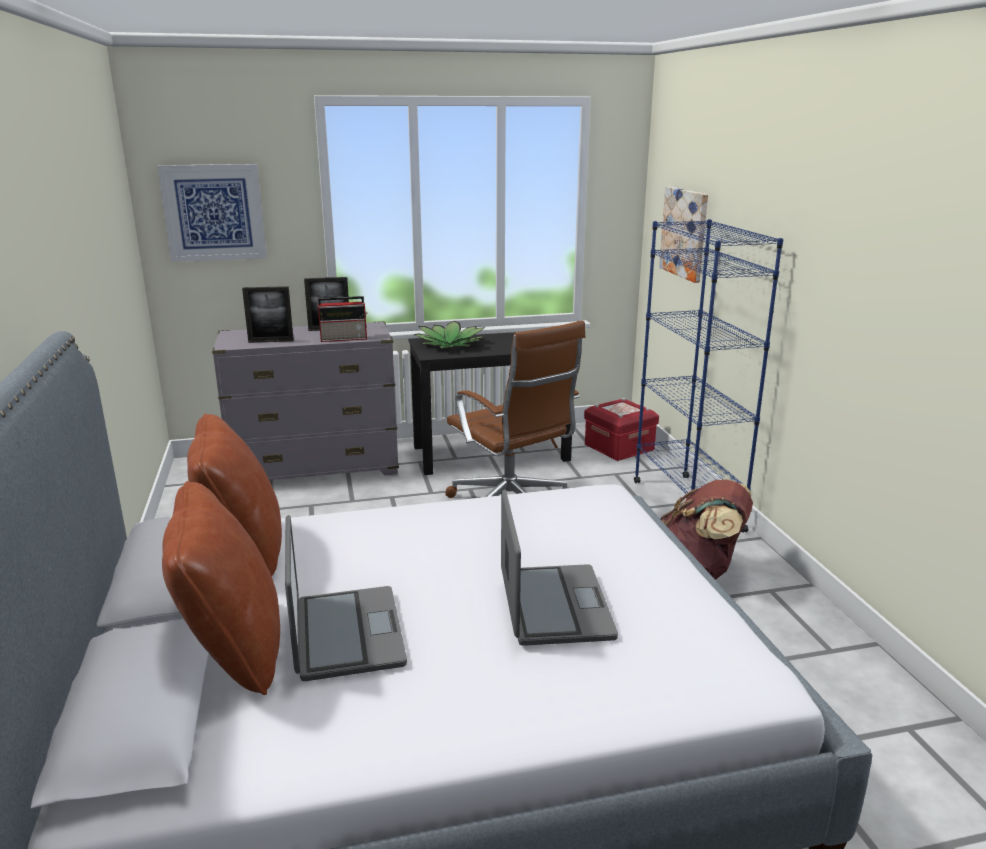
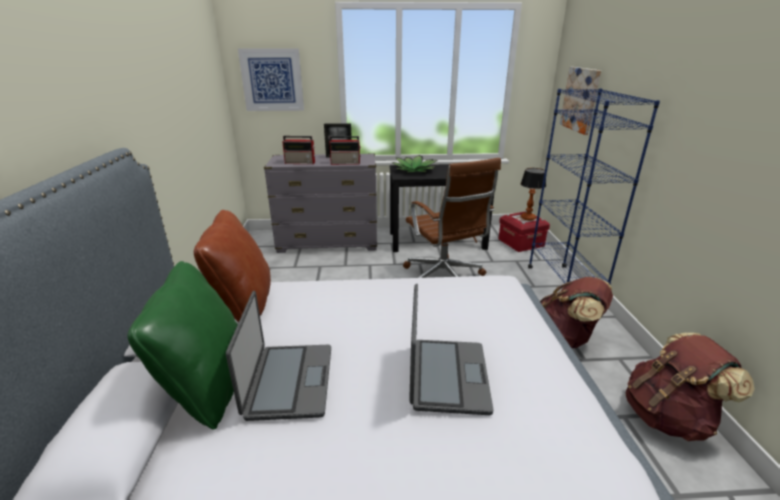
camera: 10 degrees right, 5 degrees up
brown pillow [162,481,280,695] -> green pillow [128,261,238,430]
picture frame [242,286,294,343] -> radio [282,136,315,164]
none -> table lamp [521,168,546,220]
none -> brown backpack [626,333,755,441]

